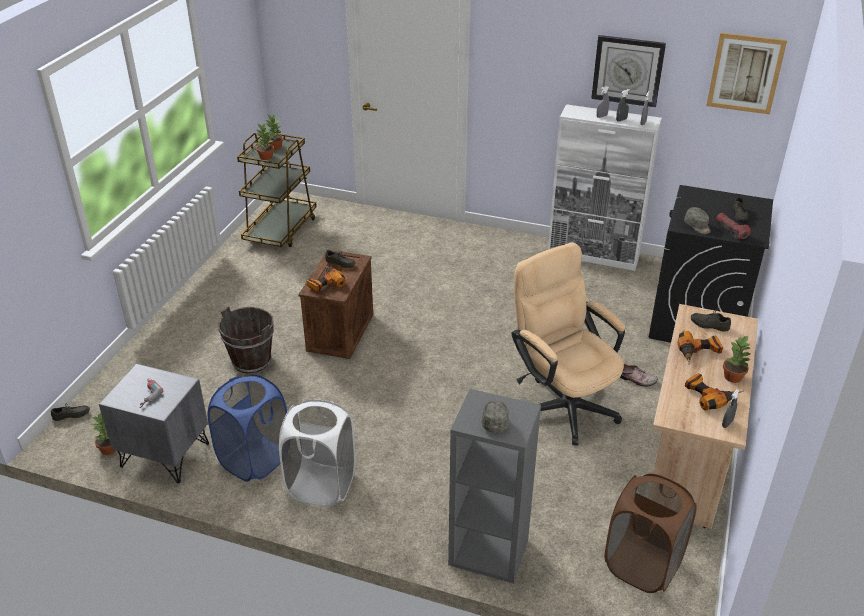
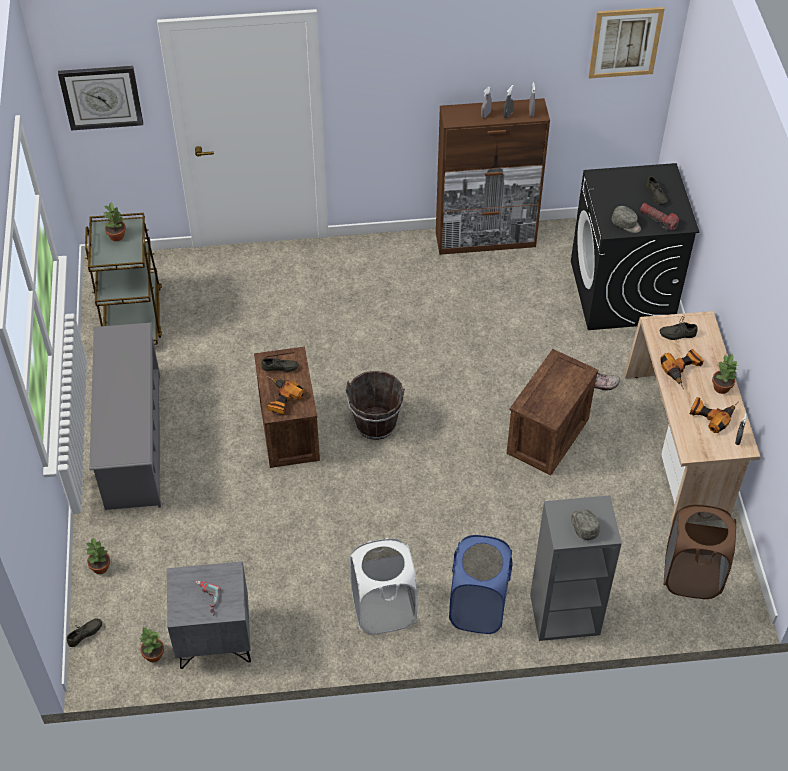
camera: 25 degrees left, 15 degrees up
blue laundry basket [207,374,287,482] -> blue laundry basket moved to [449,535,513,634]
brown bucket [218,307,274,374] -> brown bucket moved to [346,371,405,440]
potted plant [256,123,274,160] -> potted plant moved to [86,537,110,574]
beige office chair [511,242,625,446] -> crate [507,349,598,476]
white cabinet [548,104,662,271] -> brown cabinet [436,98,550,255]
wall clock [591,35,666,108] -> wall clock moved to [58,66,143,130]
none -> grey shoe rack [89,322,161,510]

